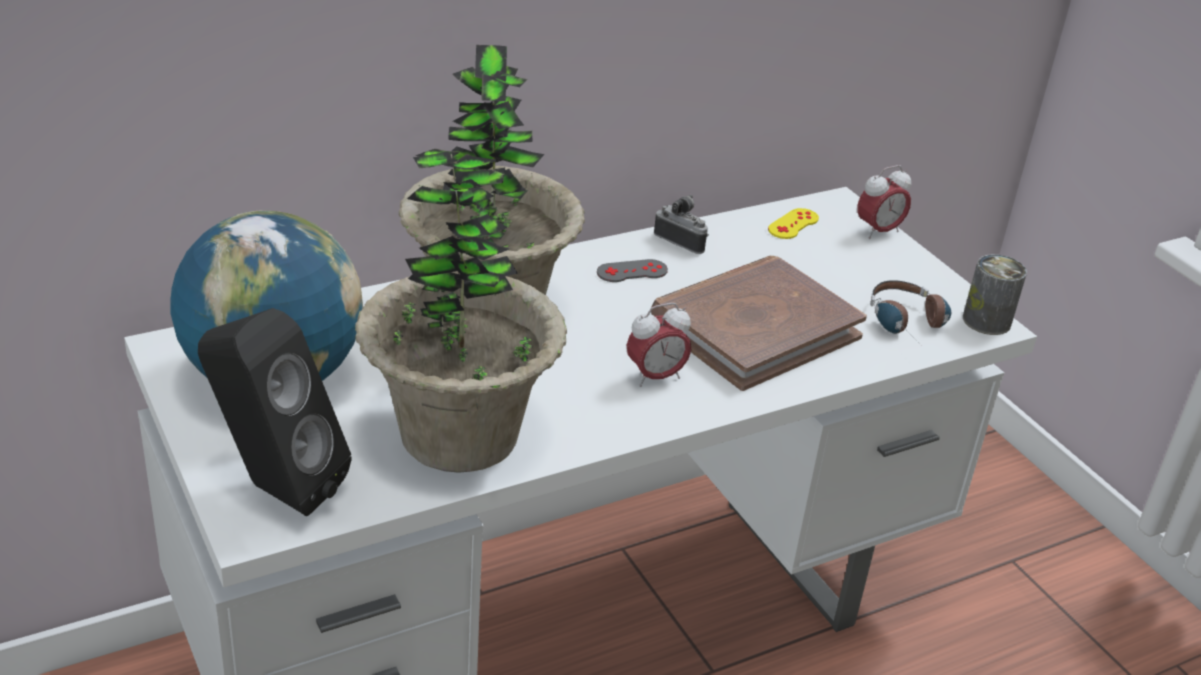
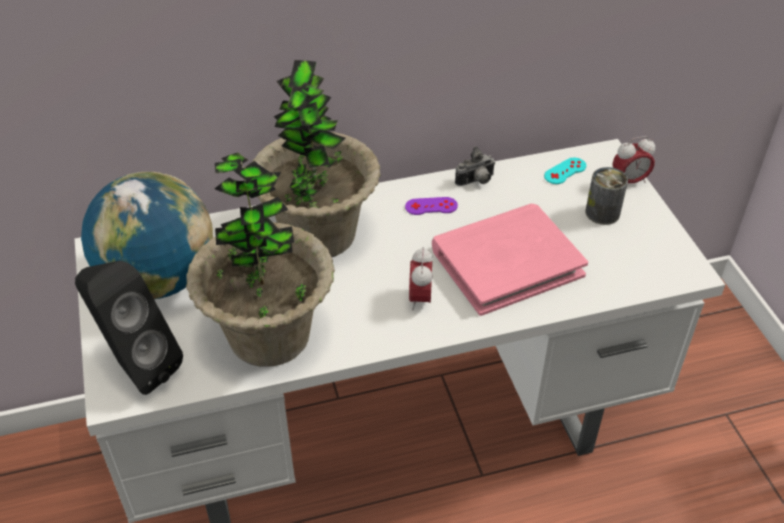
camera: 15 degrees right, 10 degrees up
grey game controller [597,259,668,282] -> purple game controller [405,197,458,215]
alarm clock [626,303,691,387] -> alarm clock turned 105 degrees clockwise [409,247,433,310]
brown book [651,256,867,391] -> pink book [432,203,588,316]
camera [654,195,709,254] -> camera turned 105 degrees clockwise [455,146,496,186]
yellow game controller [768,208,819,239] -> turquoise game controller [544,158,586,184]
headphones [870,280,951,343] -> none
can [963,254,1027,335] -> can moved to [586,167,628,225]

